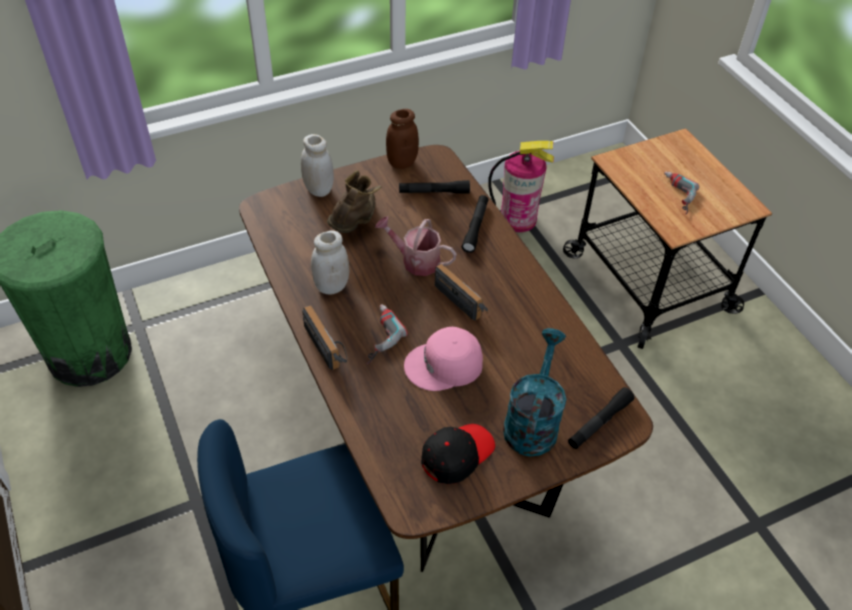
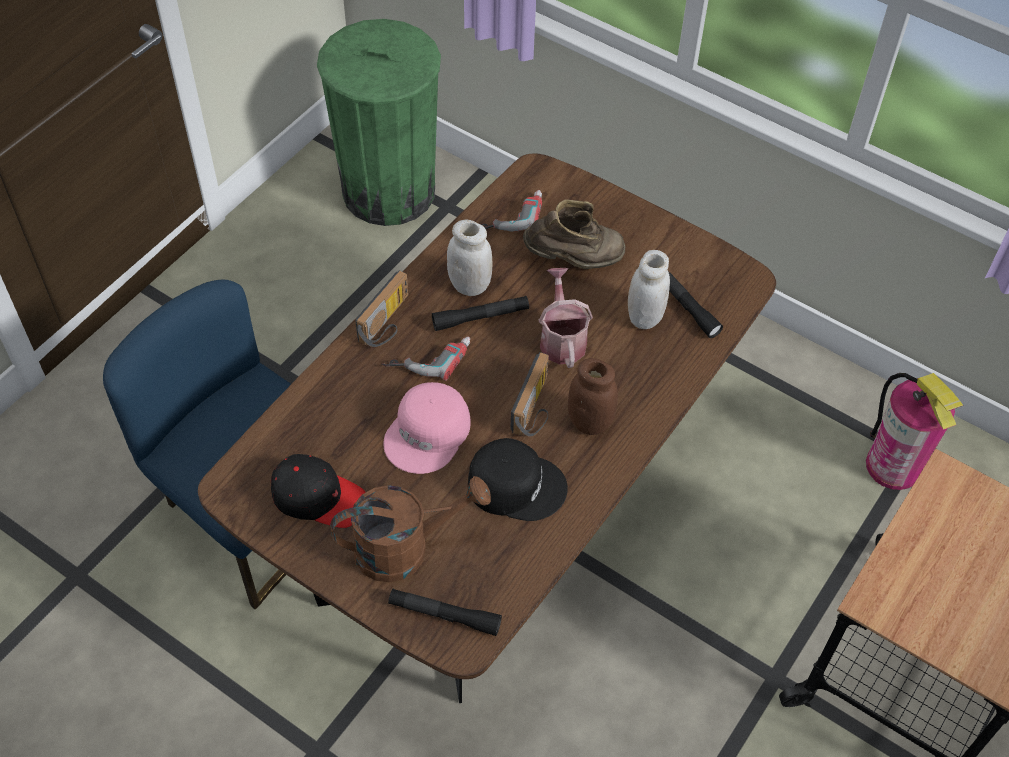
camera: 60 degrees right, 5 degrees up
white jar [301,134,334,197] -> white jar moved to [628,250,670,329]
brown jar [386,109,419,169] -> brown jar moved to [568,358,618,435]
pink cap [404,327,483,391] -> pink cap turned 105 degrees counterclockwise [383,382,471,474]
black flashlight [462,195,489,253] -> black flashlight moved to [432,296,529,331]
turquoise watering can [503,328,566,457] -> brown watering can [330,476,491,583]
power drill [664,172,699,214] -> power drill moved to [481,190,542,232]
none -> black cap [468,438,568,521]

